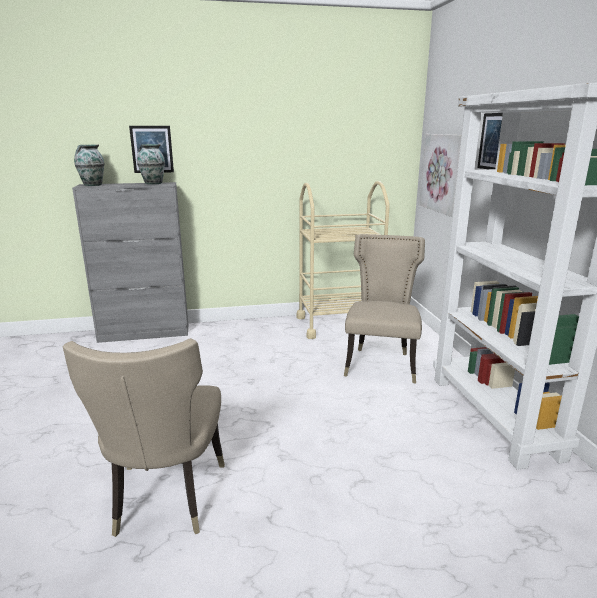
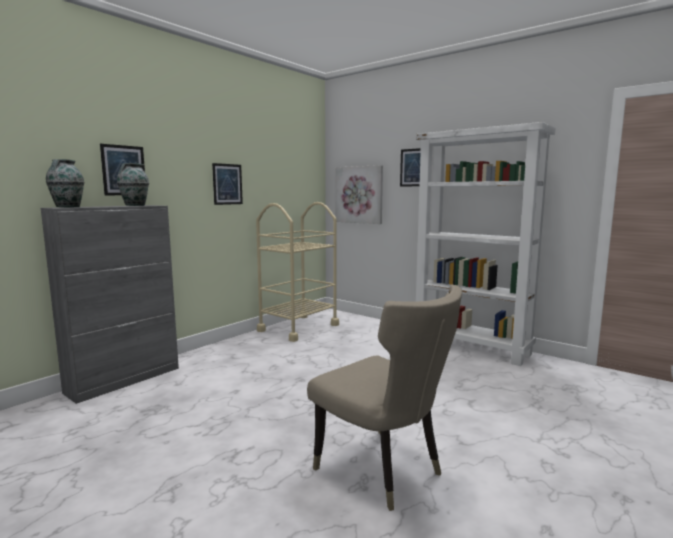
camera: 40 degrees left, 10 degrees down
beige chair [344,234,425,383] -> none
none -> picture [212,163,243,205]

